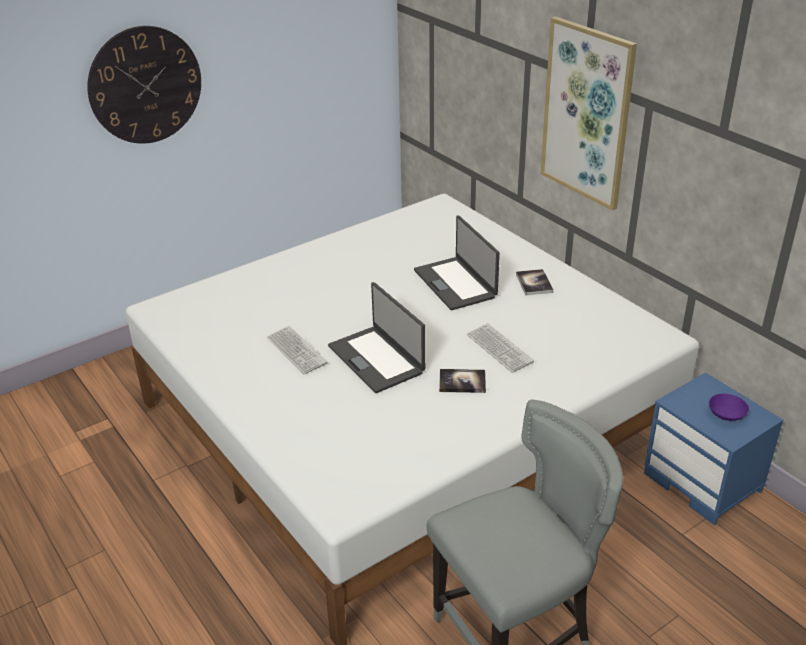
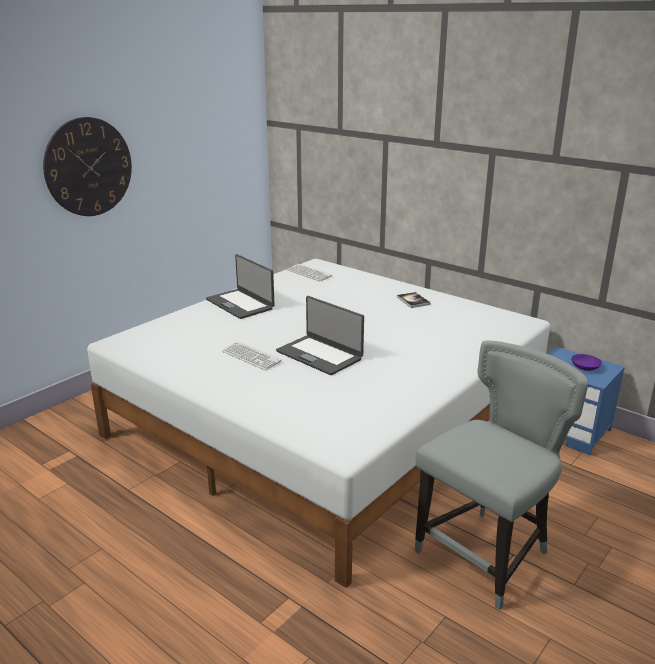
camera: 15 degrees left, 10 degrees down
laptop [414,215,500,310] -> laptop moved to [206,254,275,319]
book [439,369,486,393] -> none
keyboard [467,323,534,373] -> keyboard moved to [287,264,332,281]
picture [541,16,637,210] -> none

